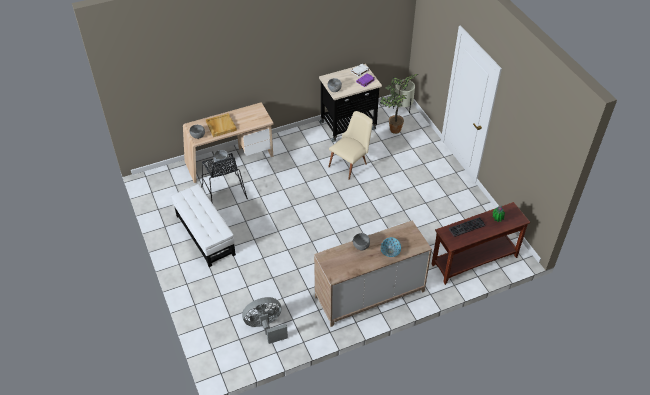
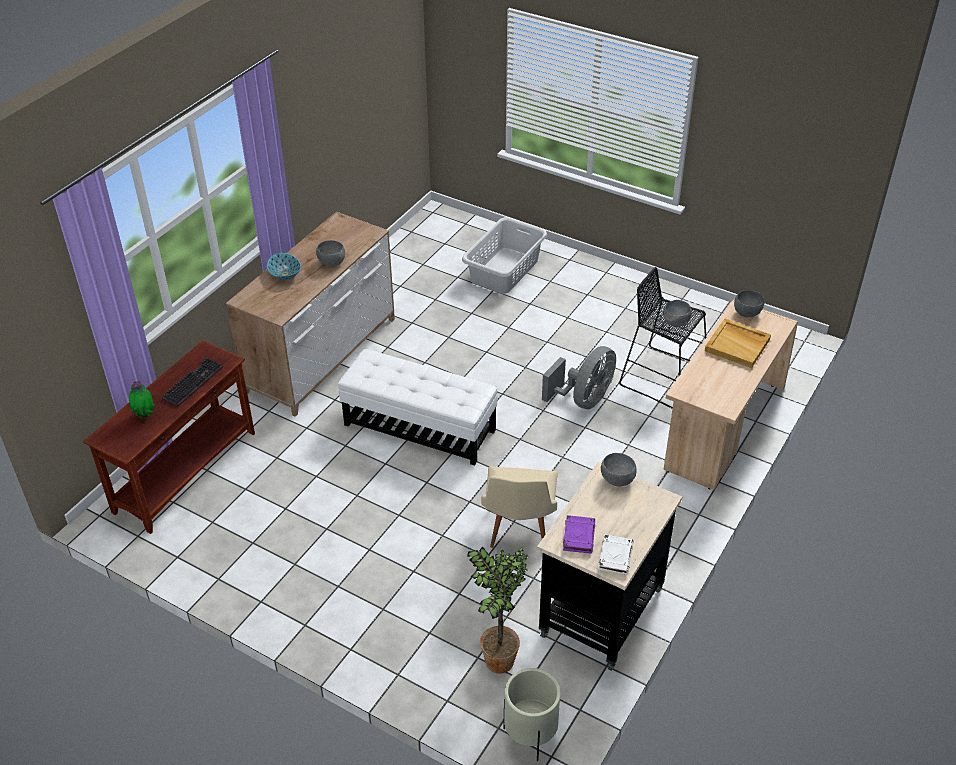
camera: 145 degrees right, 5 degrees down
white ottoman [172,184,236,267] -> white ottoman moved to [338,349,497,466]
grey fan [242,297,288,344] -> grey fan moved to [542,346,616,409]
none -> grey laundry basket [462,217,547,294]

